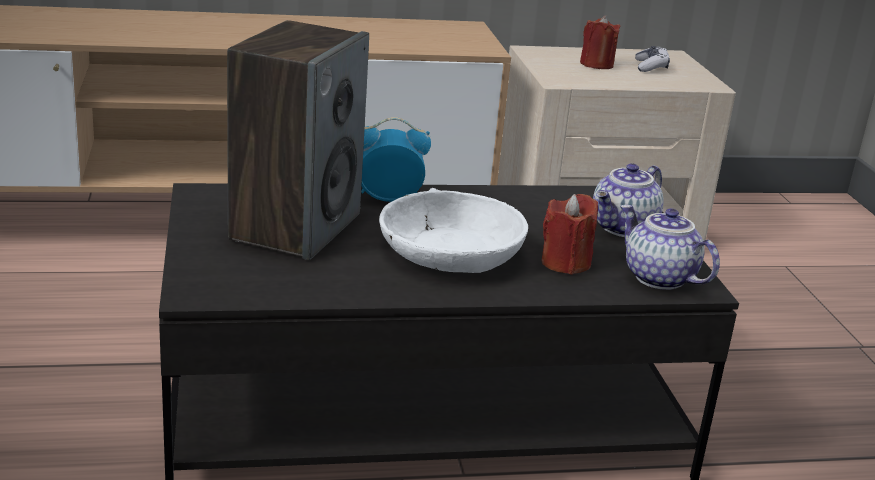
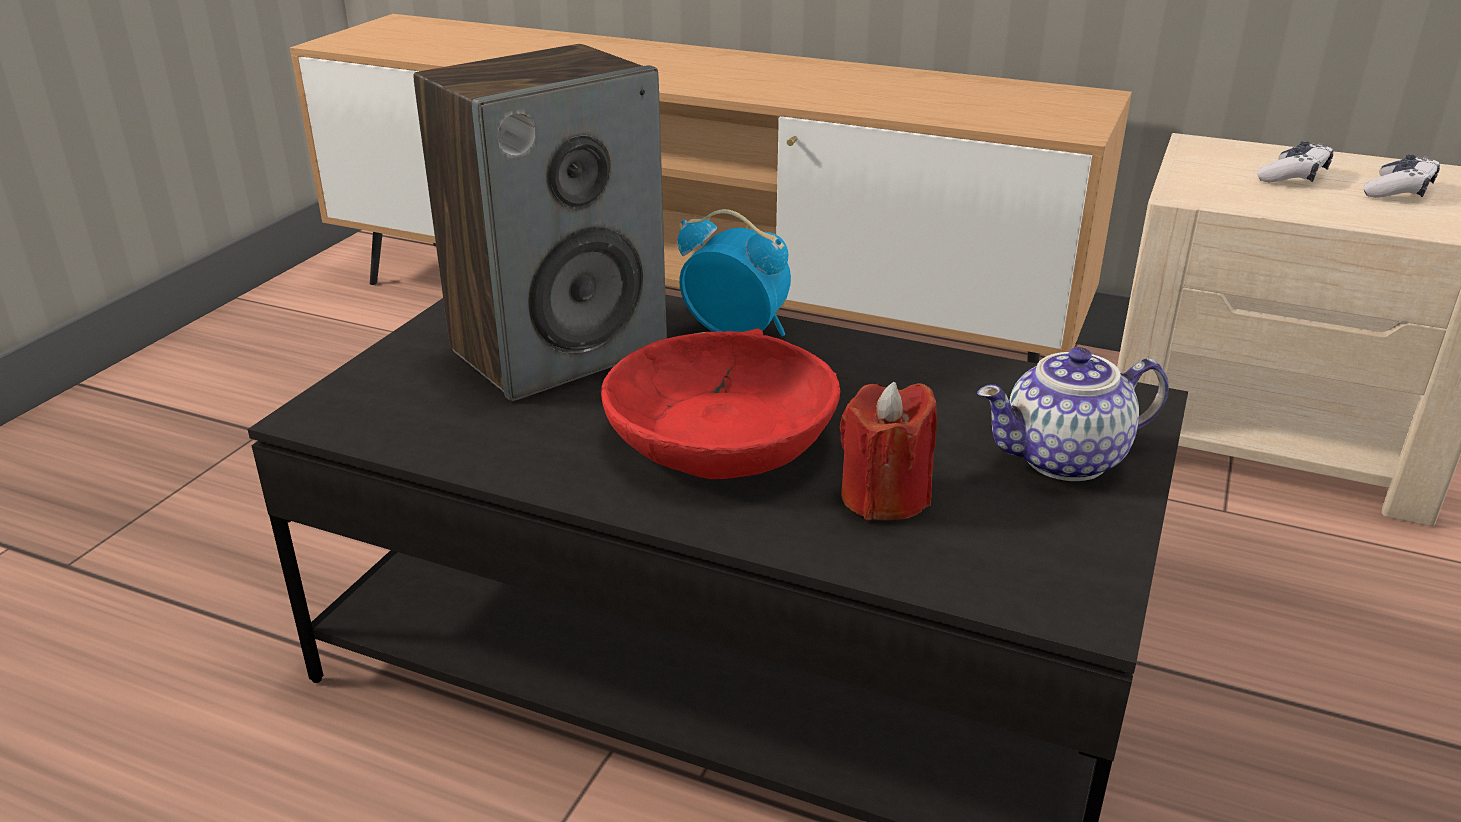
camera: 35 degrees right, 5 degrees up
white bowl [379,188,528,273] -> red bowl [601,328,840,479]
red candle [580,16,621,69] -> game controller [1257,141,1333,182]
teapot [620,205,720,290] -> none

